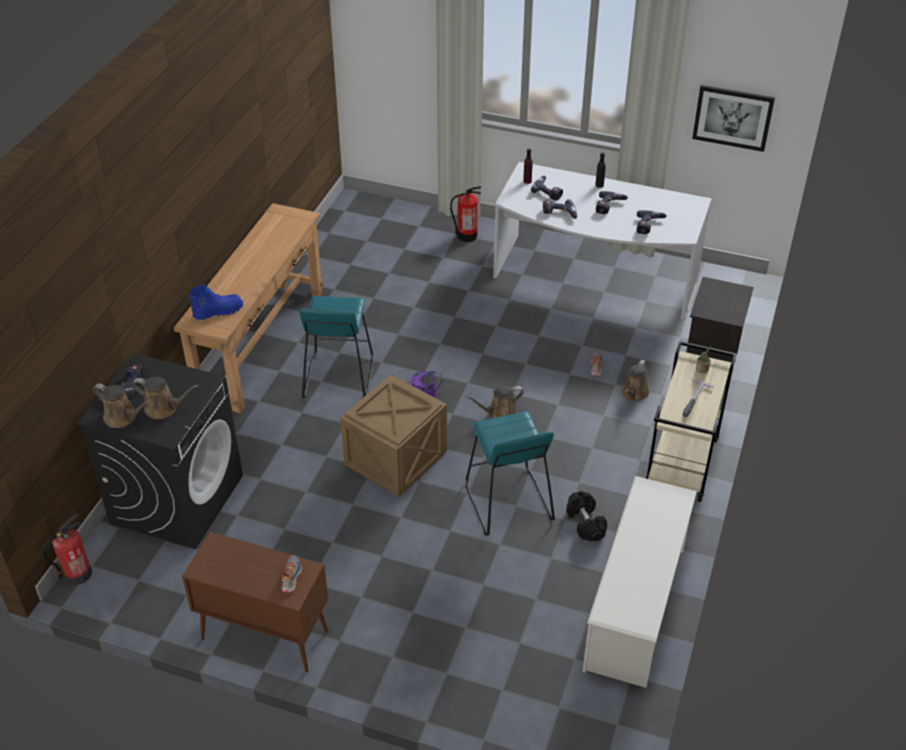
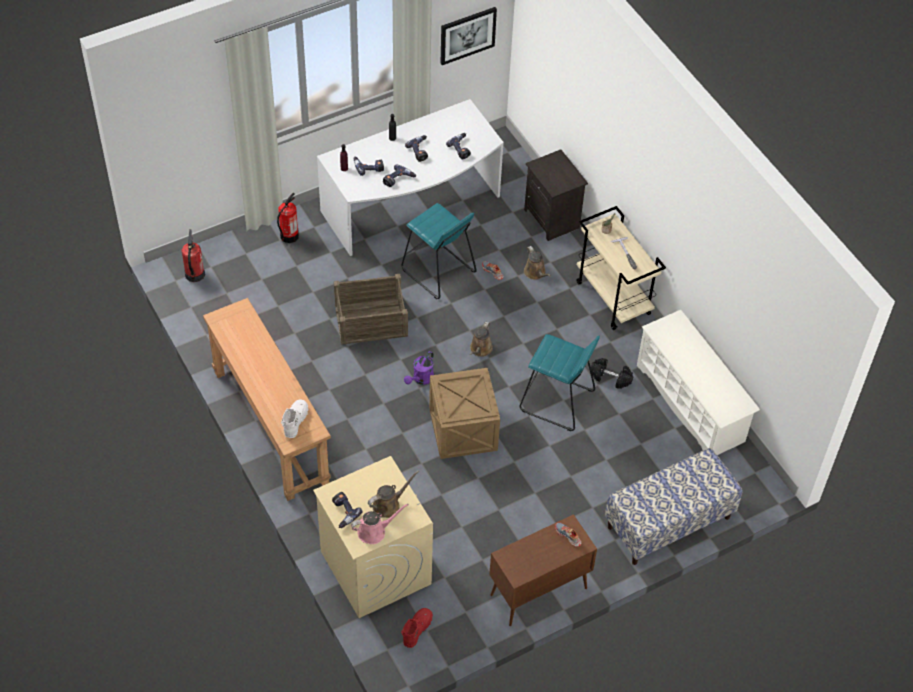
camera: 50 degrees left, 10 degrees up
fire extinguisher [42,514,92,585] -> fire extinguisher moved to [181,229,205,282]
black washing machine [77,353,243,549] -> beige washing machine [313,456,433,618]
brown watering can [93,384,151,428] -> pink watering can [351,503,409,544]
blue boot [189,284,243,320] -> white boot [281,400,308,438]
turquoise stool [299,296,374,398] -> turquoise stool moved to [401,203,477,299]
none -> crate [334,274,408,345]
none -> red boot [401,608,433,648]
none -> bench [605,448,743,565]

